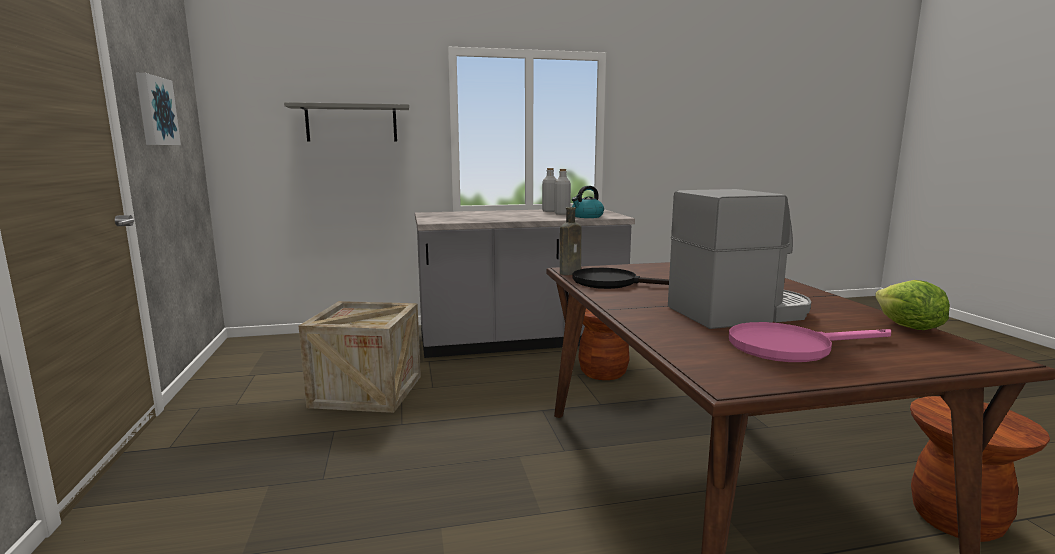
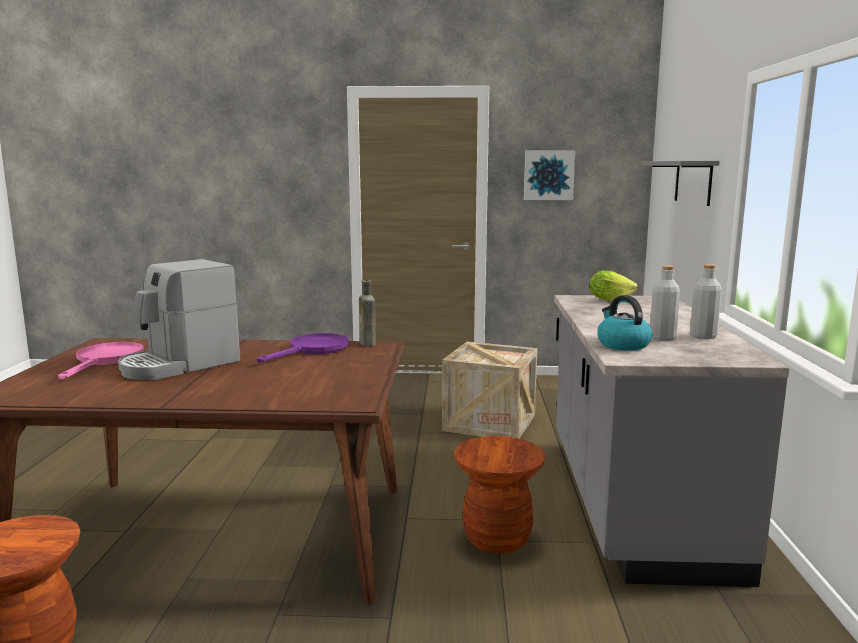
camera: 105 degrees right, 0 degrees up
black frying pan [572,268,669,289] -> purple frying pan [257,333,349,363]
coffee machine [668,189,811,329] -> coffee machine turned 45 degrees clockwise [118,259,240,380]
lettuce [875,280,950,330] -> lettuce moved to [589,270,638,301]

